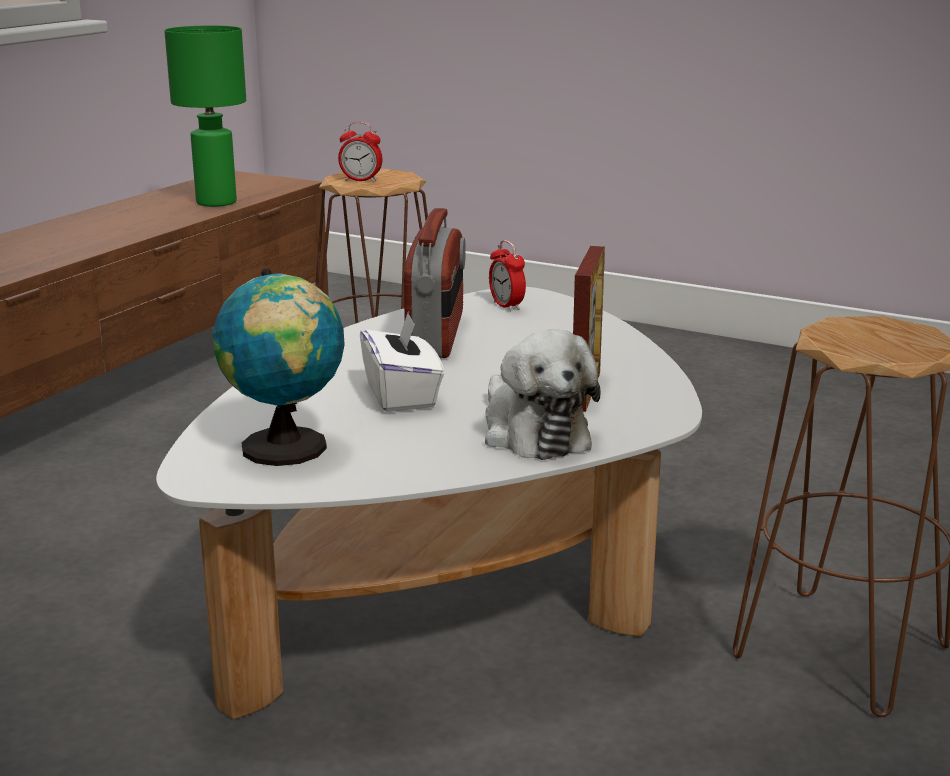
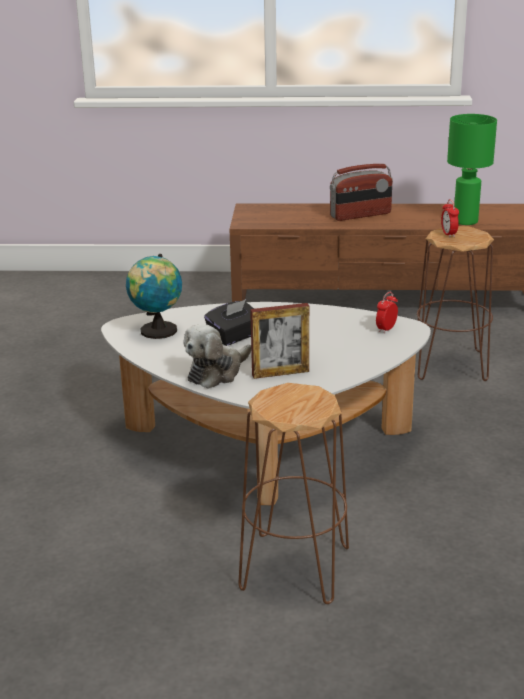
camera: 65 degrees right, 5 degrees up
white tissue box [360,311,444,412] -> black tissue box [204,299,254,346]
radio [404,208,466,358] -> radio moved to [330,164,393,221]

